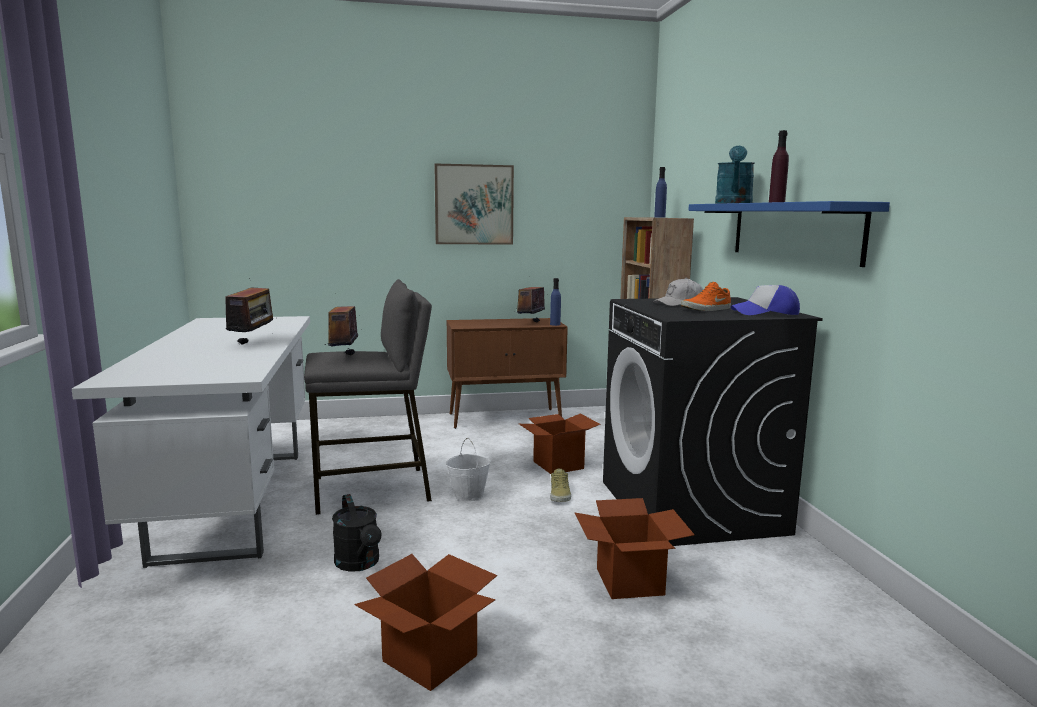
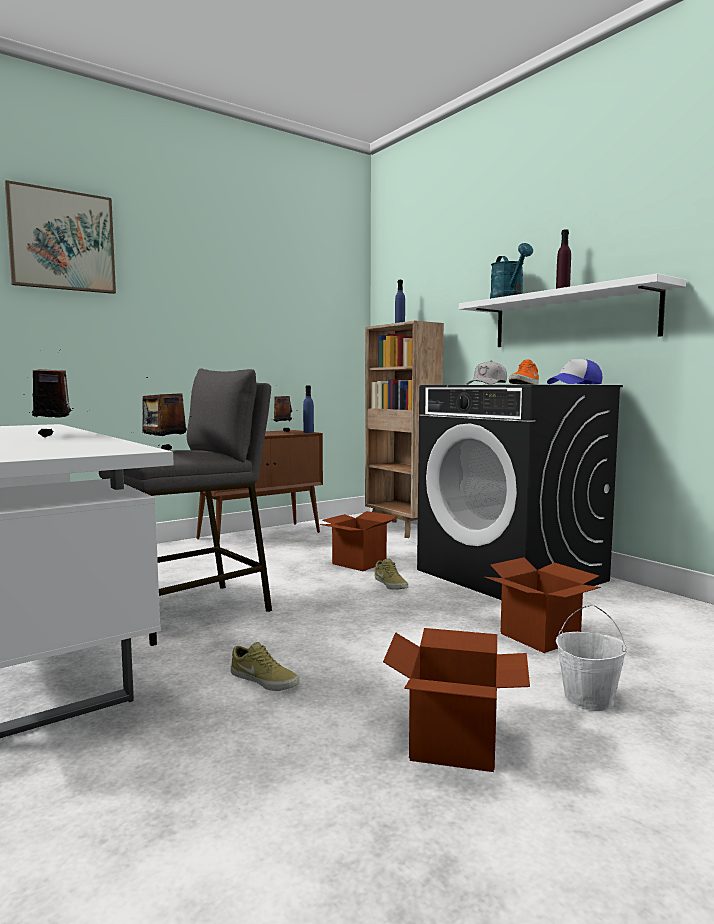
camera: 25 degrees left, 5 degrees down
black watering can [332,494,381,572] -> beige shoe [231,642,299,691]
picture [434,163,514,244] -> picture moved to [5,180,116,294]
white bucket [446,437,491,501] -> white bucket moved to [556,605,628,711]
blue shelf [688,201,890,267] -> white shelf [459,273,686,347]

